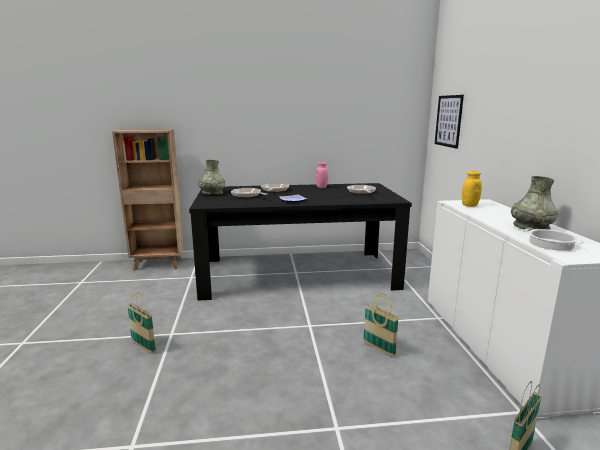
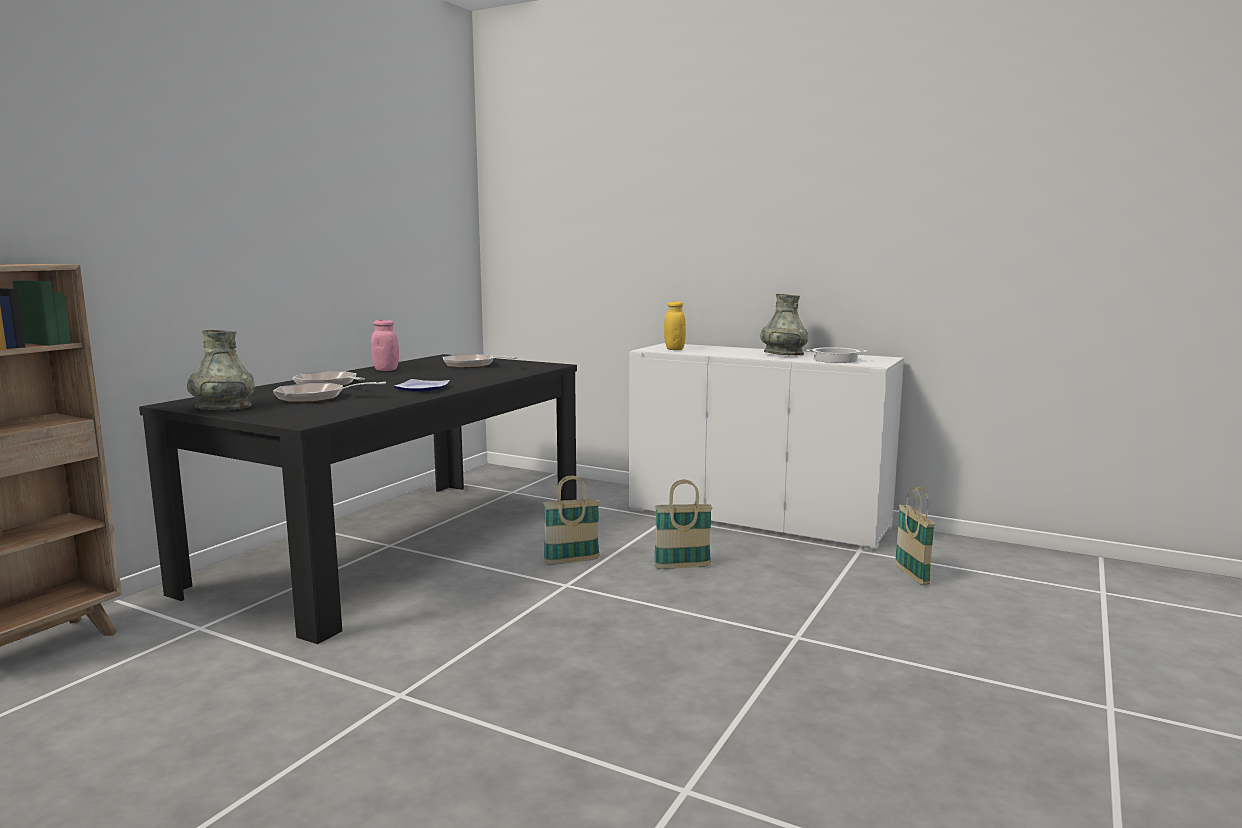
camera: 55 degrees left, 5 degrees down
basket [127,292,156,354] -> basket moved to [543,475,600,565]
picture [435,95,464,149] -> none

